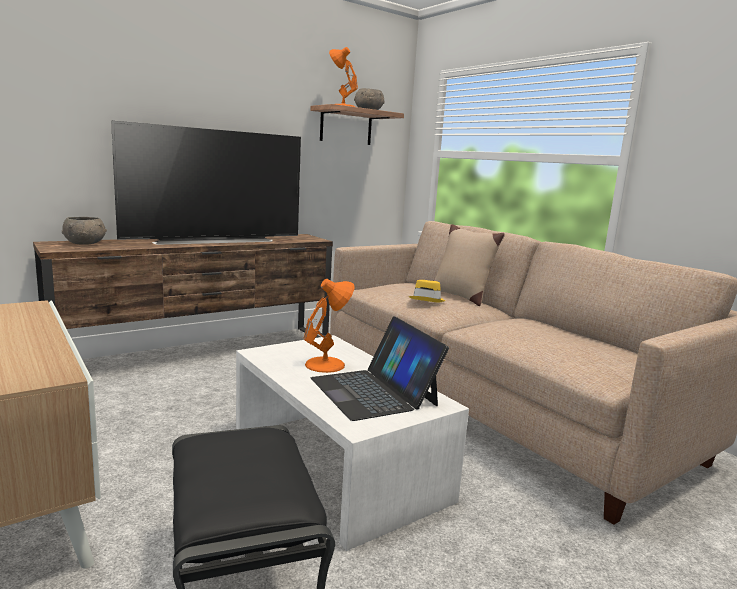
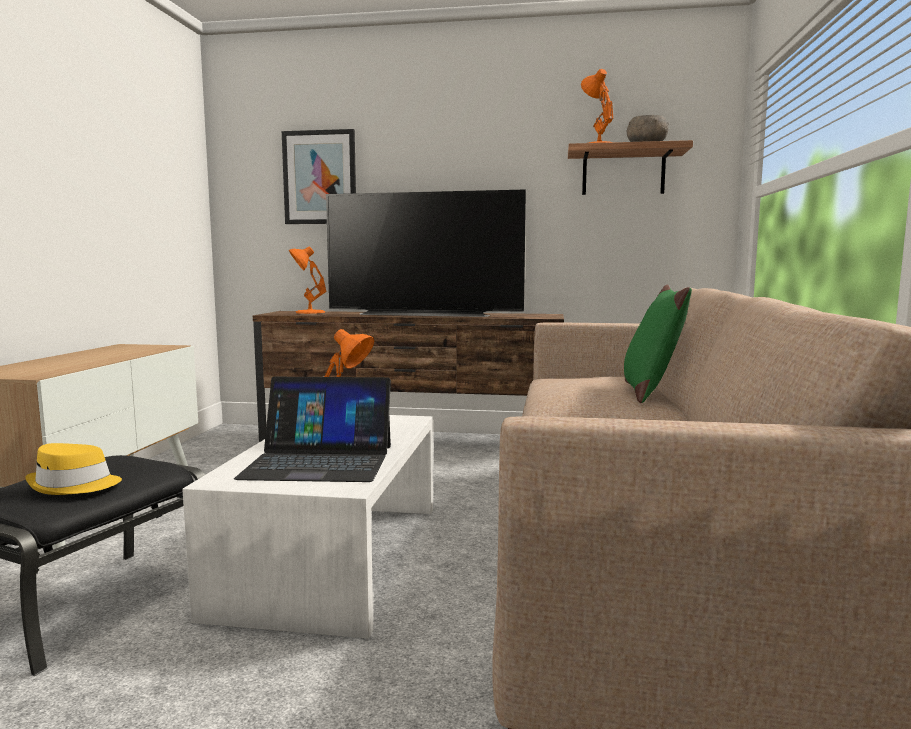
camera: 45 degrees right, 5 degrees down
grey bowl [62,217,107,245] -> orange table lamp [289,247,327,314]
laptop [311,316,449,421] -> laptop turned 105 degrees counterclockwise [234,377,391,482]
yellow hat [409,280,445,302] -> yellow hat moved to [25,443,122,495]
beige pillow [434,224,505,306] -> green pillow [624,285,692,403]
none -> picture [282,129,356,224]

